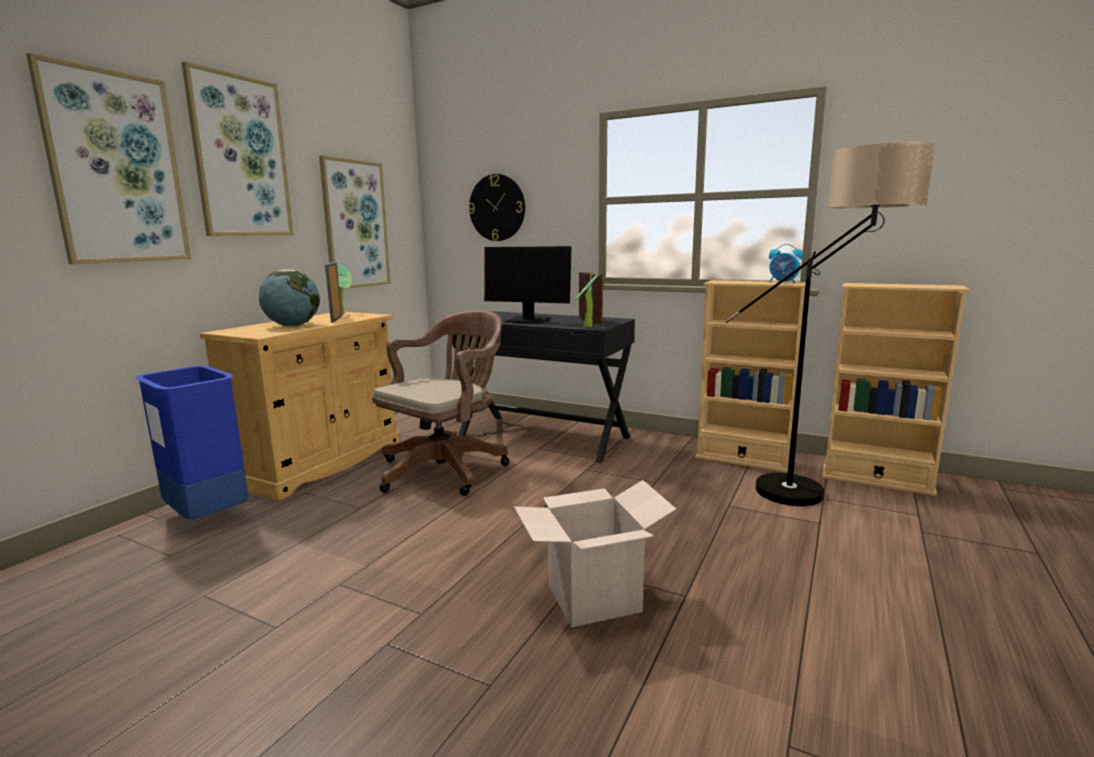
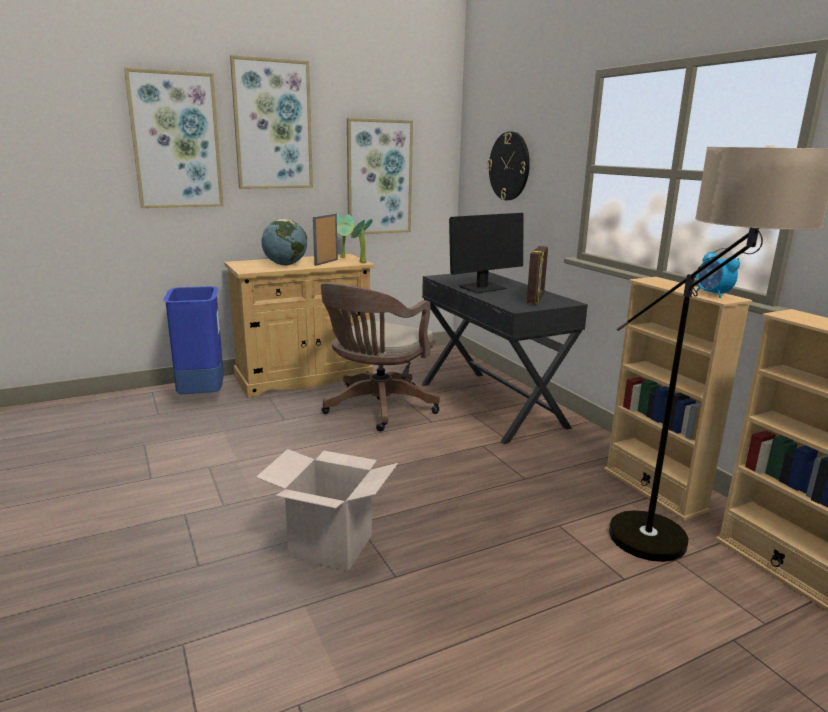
camera: 35 degrees right, 5 degrees up
brown office chair [372,310,509,496] -> brown office chair turned 135 degrees clockwise [321,283,440,432]
monitor [484,246,571,324] -> monitor turned 90 degrees counterclockwise [449,213,524,293]
potted plant [576,274,598,328] -> potted plant moved to [351,219,373,263]

